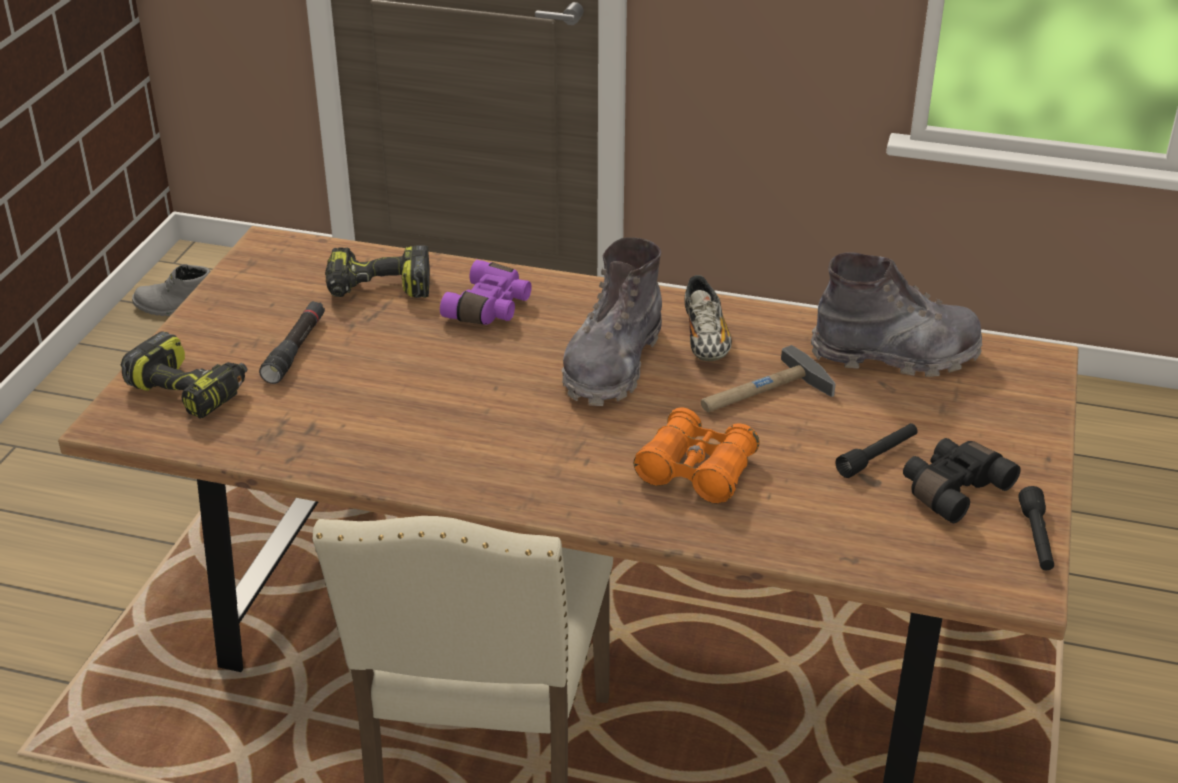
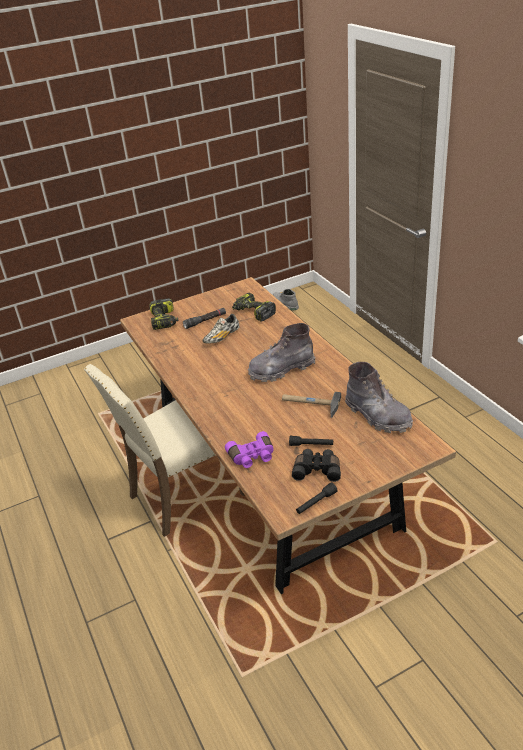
camera: 50 degrees right, 0 degrees up
purple binoculars [440,260,532,325] -> purple binoculars moved to [225,431,273,468]
orange binoculars [634,408,760,503] -> none
shoe [684,275,732,361] -> shoe moved to [202,314,240,344]

